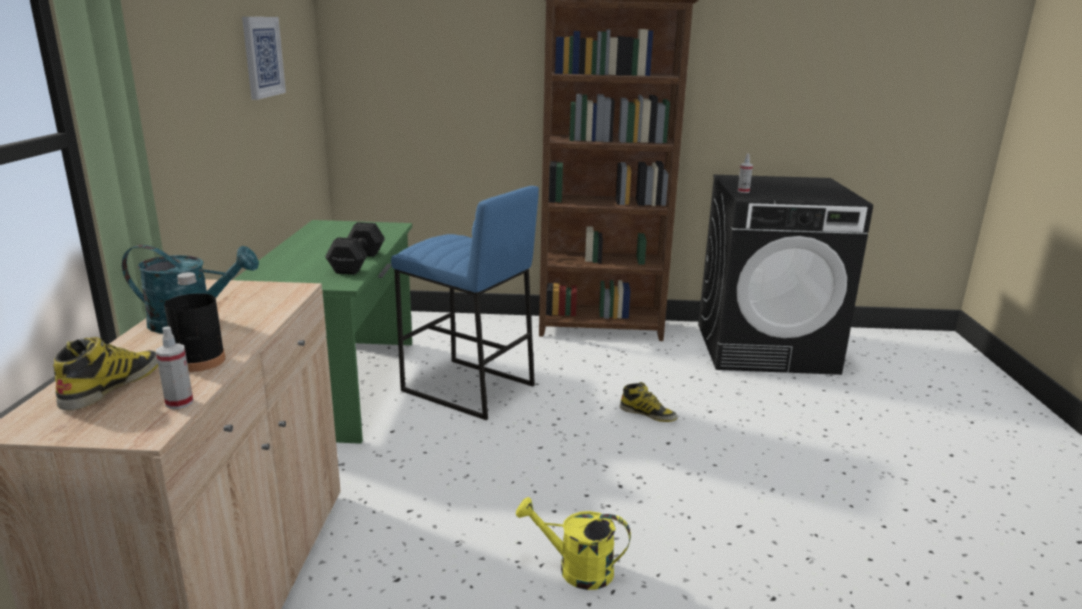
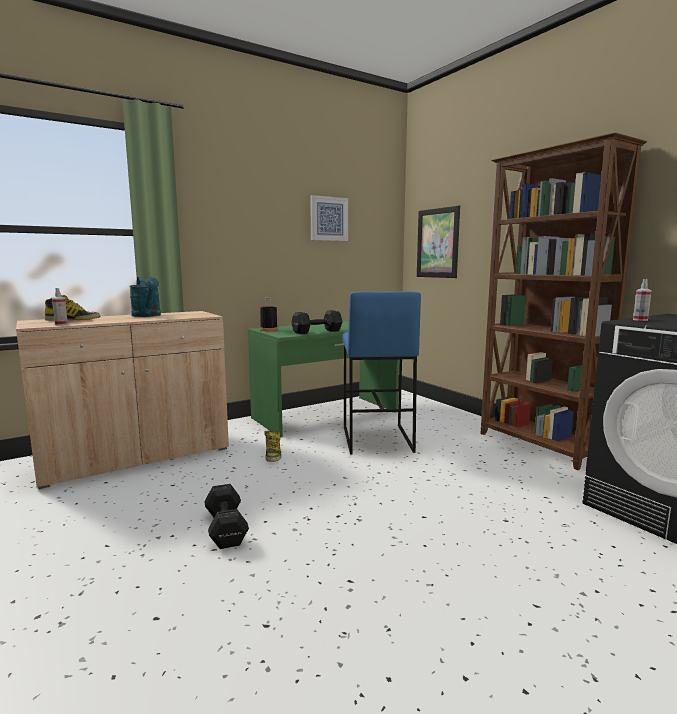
camera: 55 degrees right, 10 degrees down
black bottle [164,272,226,372] -> black bottle moved to [260,297,278,331]
yellow watering can [516,497,631,590] -> black dumbbell [204,484,249,549]
boot [620,382,678,422] -> boot moved to [264,430,282,462]
none -> picture [417,205,460,278]

